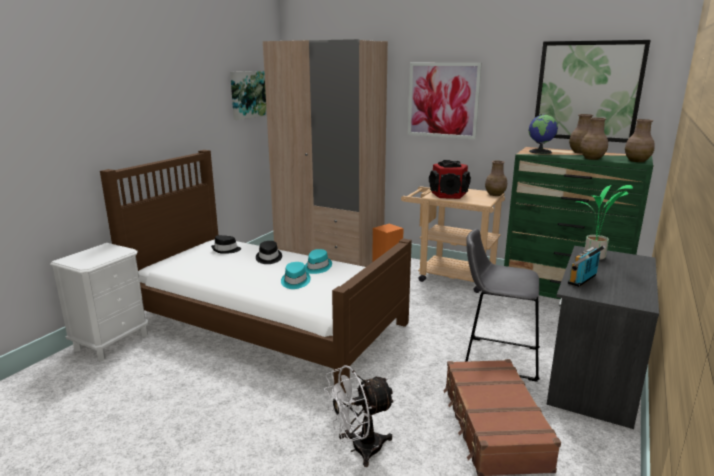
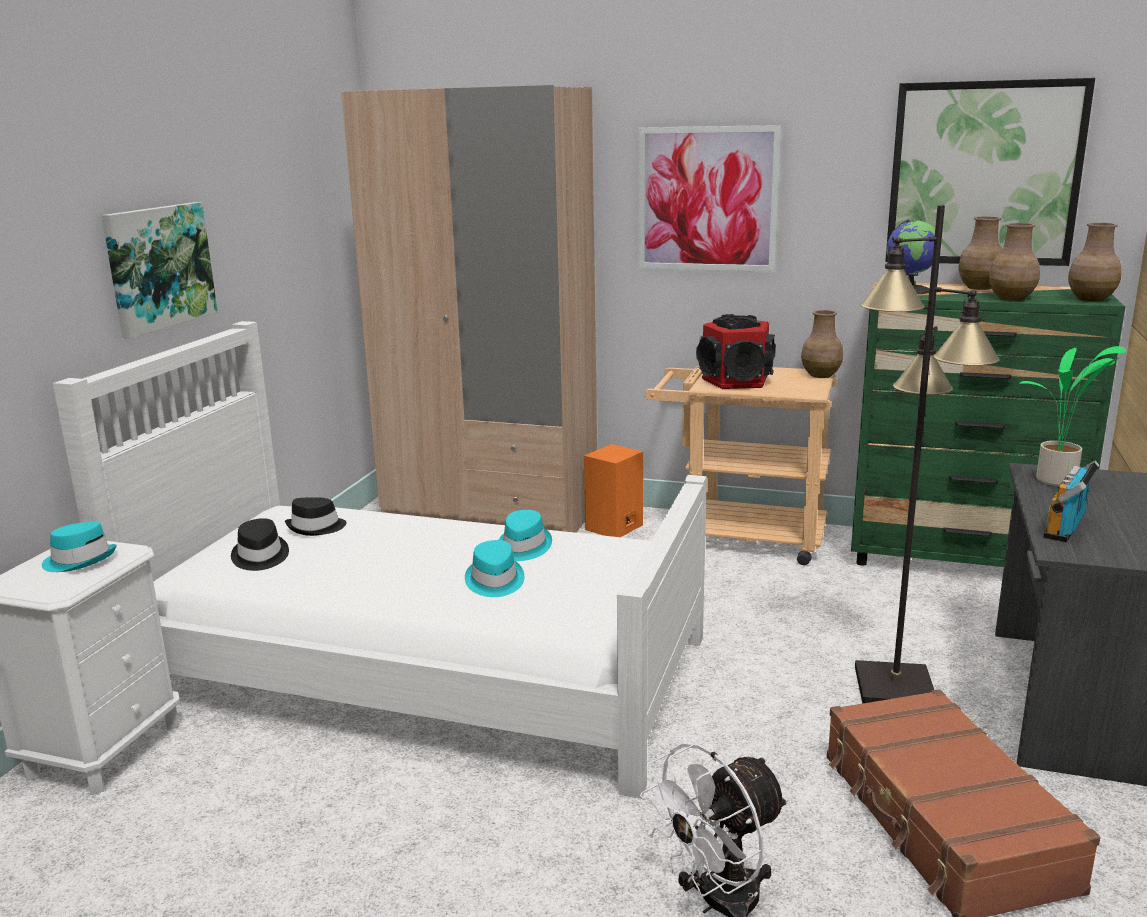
camera: 10 degrees left, 0 degrees up
brown bed [100,150,412,394] -> white bed [53,321,707,799]
picture [230,71,267,120] -> picture moved to [101,202,218,339]
black hat [256,241,282,264] -> black hat moved to [231,518,289,571]
grey stool [465,229,540,382] -> black floor lamp [855,205,1000,704]
none -> turquoise hat [42,522,117,572]

